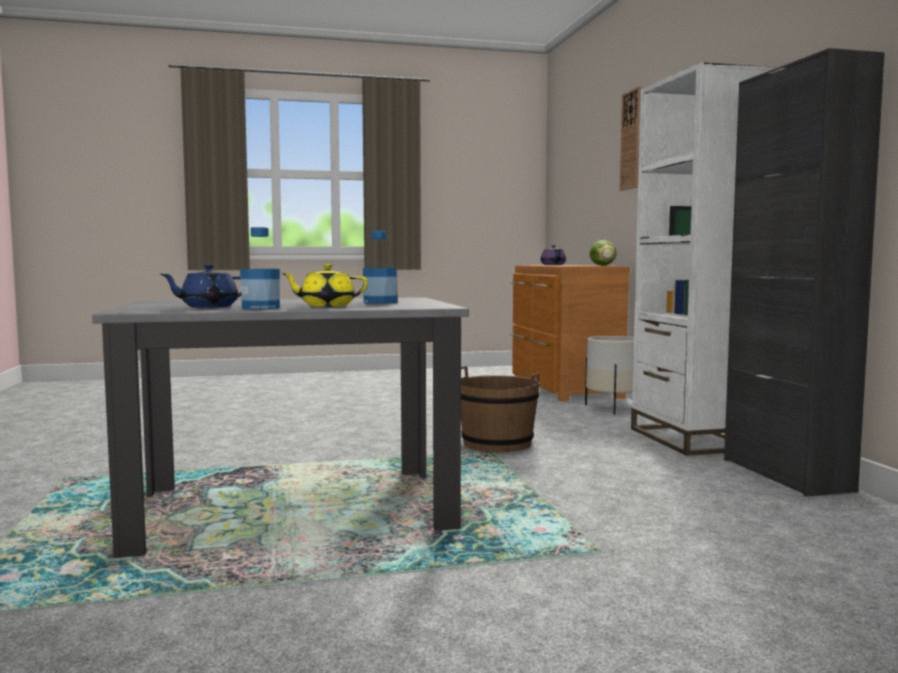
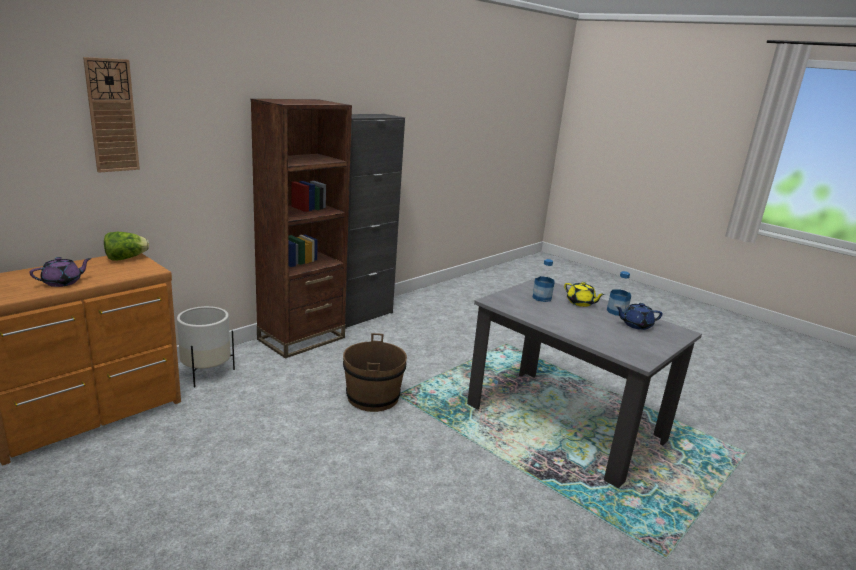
camera: 125 degrees left, 15 degrees up
blue teapot [160,264,241,308] -> blue teapot turned 150 degrees clockwise [616,303,662,330]
white bookcase [631,62,775,456] -> brown bookcase [251,99,352,358]

